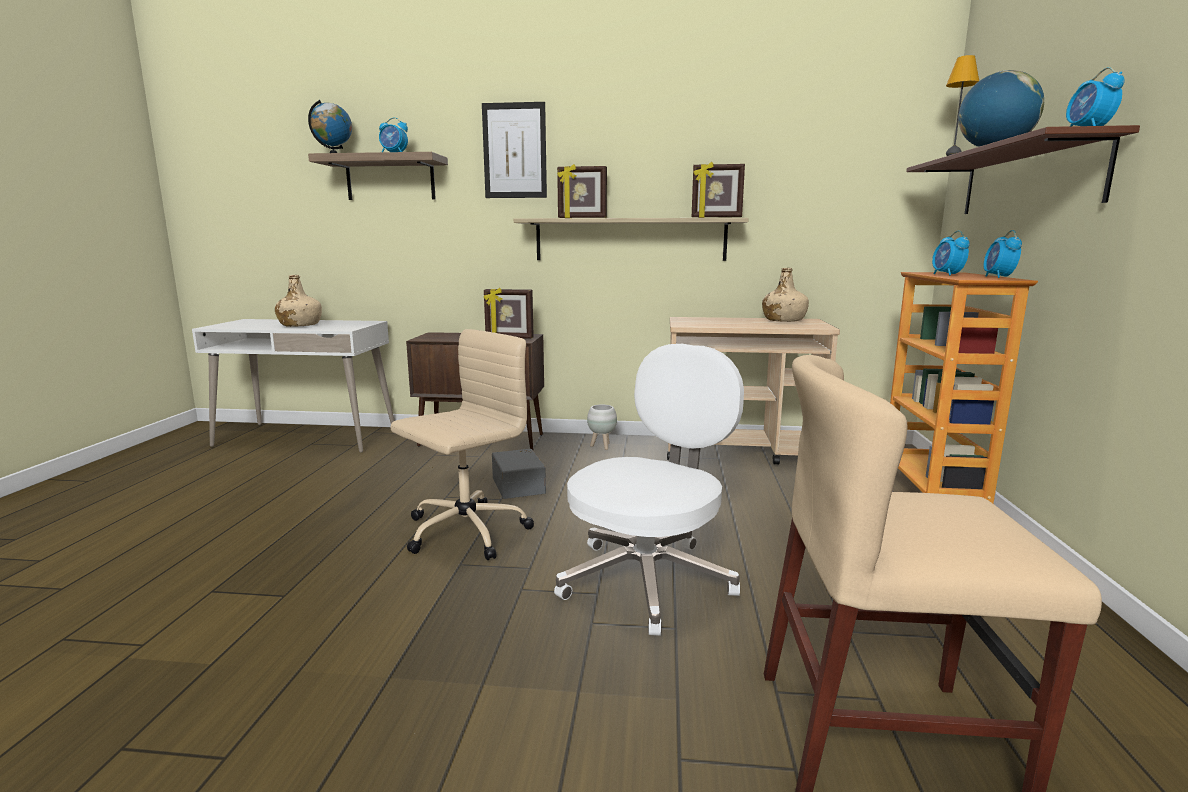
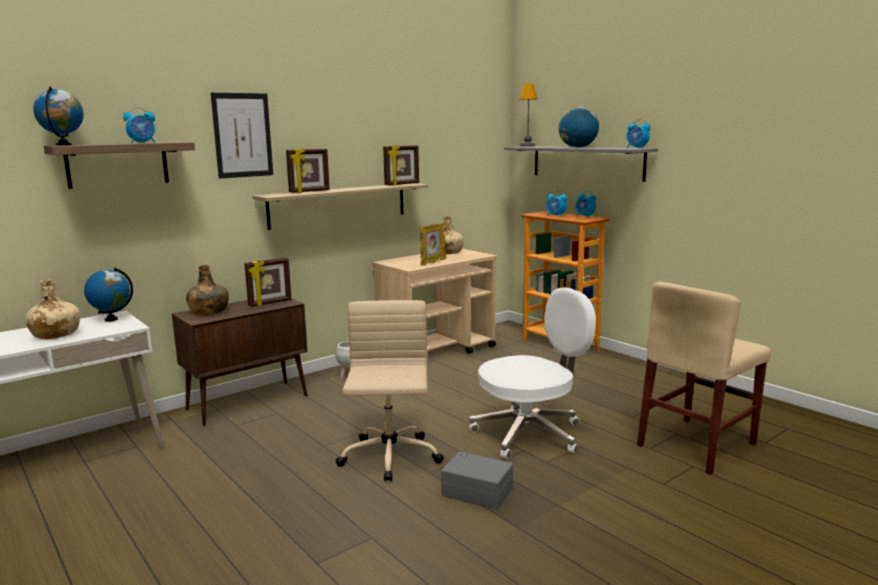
camera: 45 degrees left, 0 degrees up
grey storage box [492,449,546,499] -> grey storage box moved to [441,452,513,510]
white office chair [554,344,744,636] -> white office chair turned 75 degrees clockwise [469,288,596,459]
brown shelf [906,125,1140,214] -> grey shelf [504,146,658,182]
none -> globe [84,268,133,322]
none -> green bottle [186,265,229,315]
none -> picture frame [420,222,446,266]

